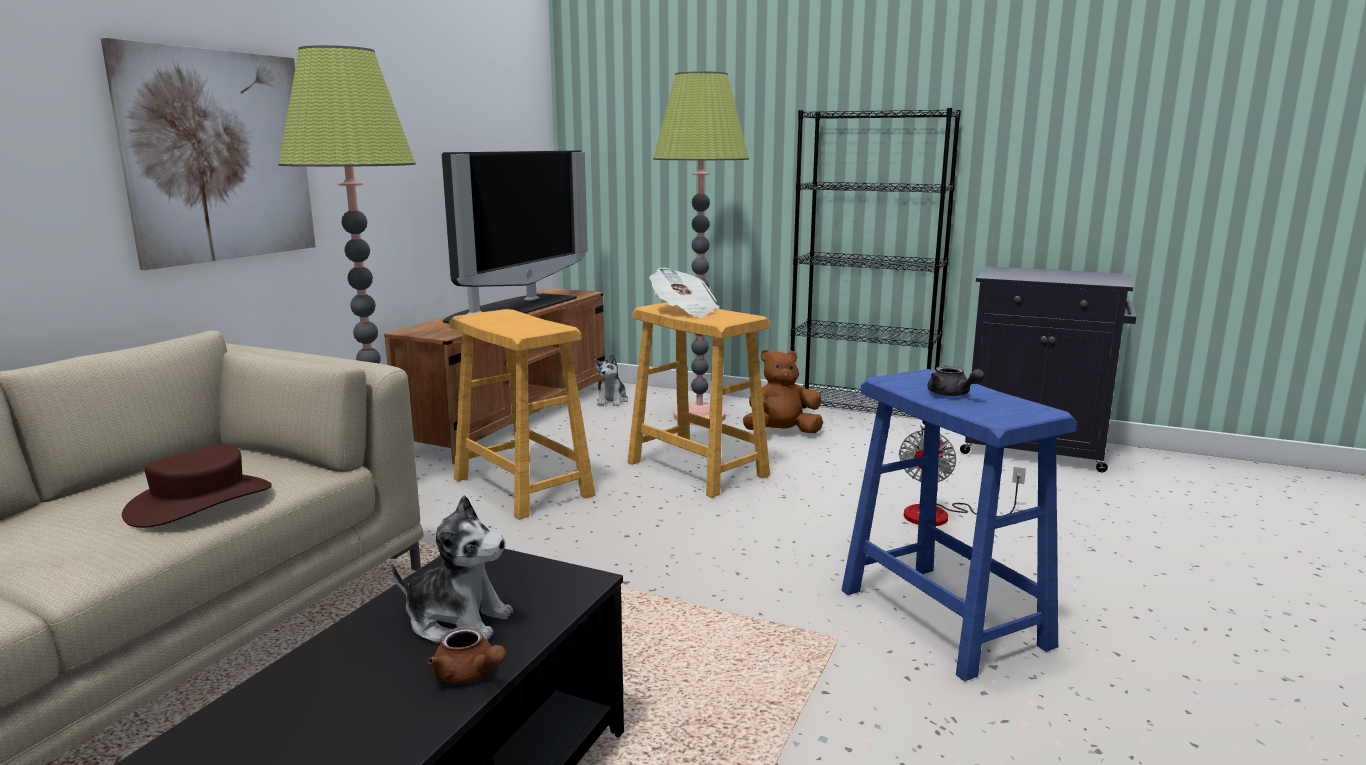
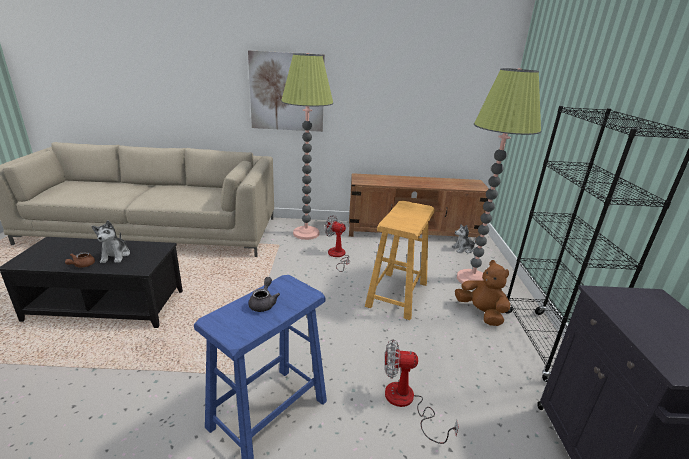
camera: 65 degrees right, 10 degrees up
brown hat [122,444,272,528] -> none
television [442,151,588,323] -> none
beige stool [449,309,595,520] -> fan [325,215,350,272]
newspaper [649,268,720,318] -> none
grey teapot [927,366,985,396] -> grey teapot turned 150 degrees clockwise [248,277,280,312]

